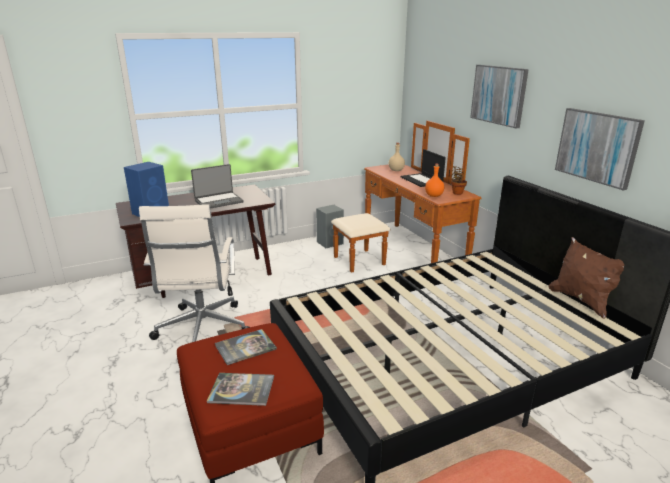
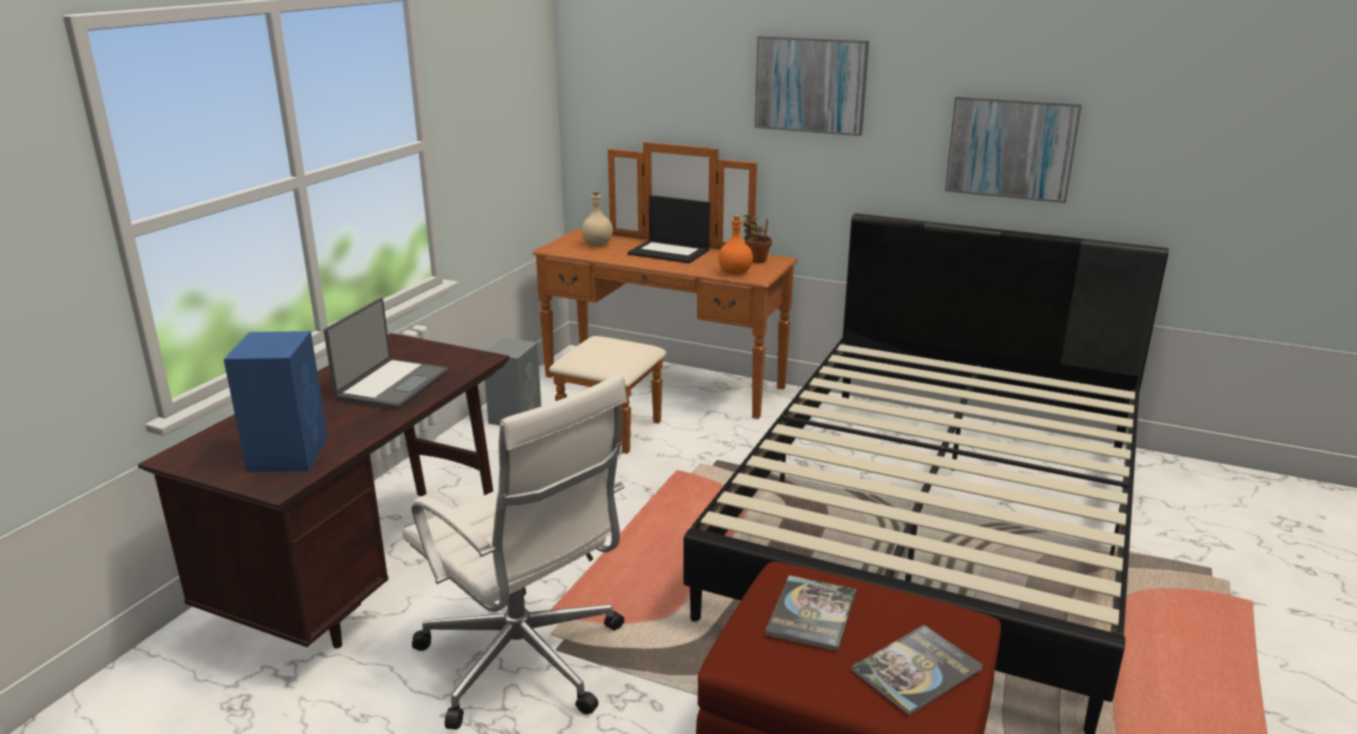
camera: 40 degrees left, 0 degrees up
brown pillow [549,237,625,319] -> none

